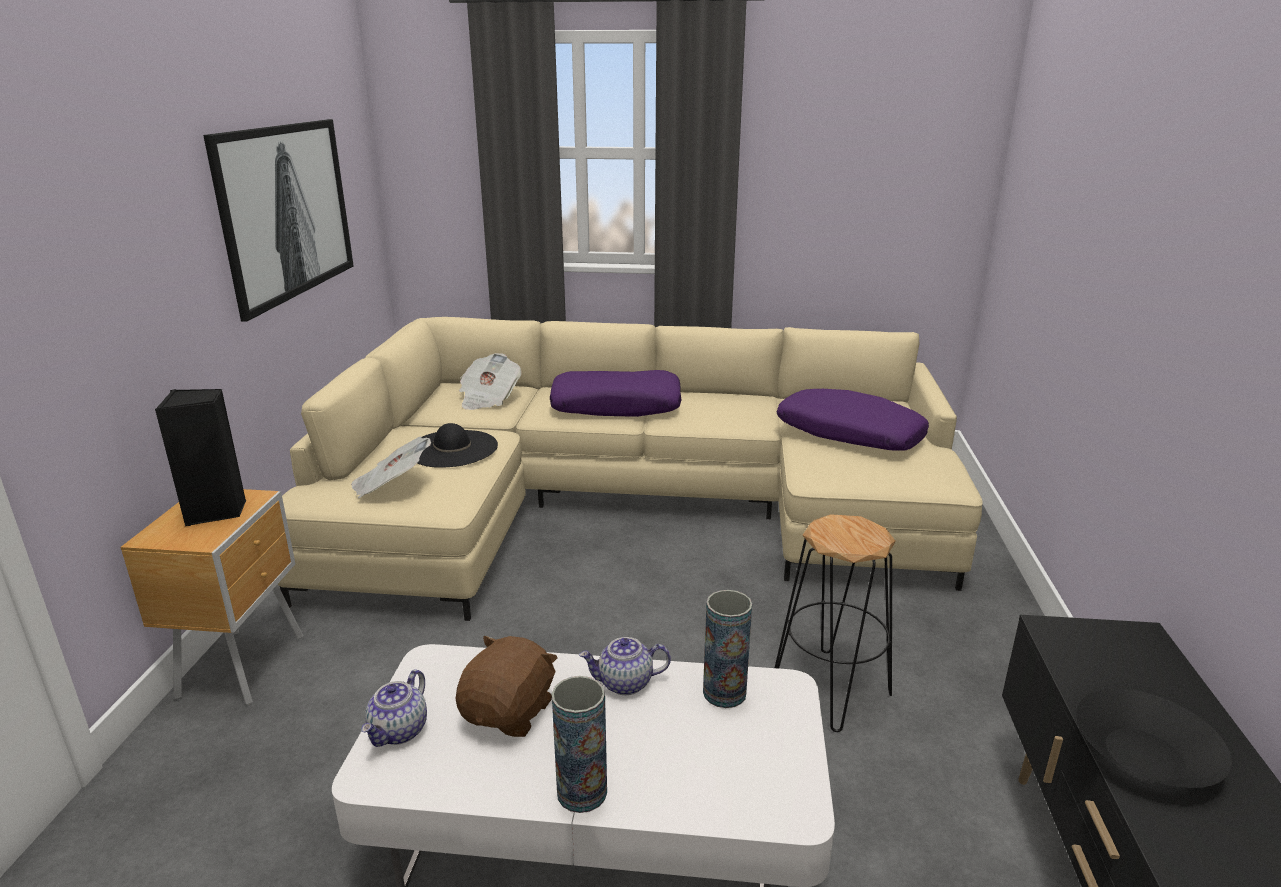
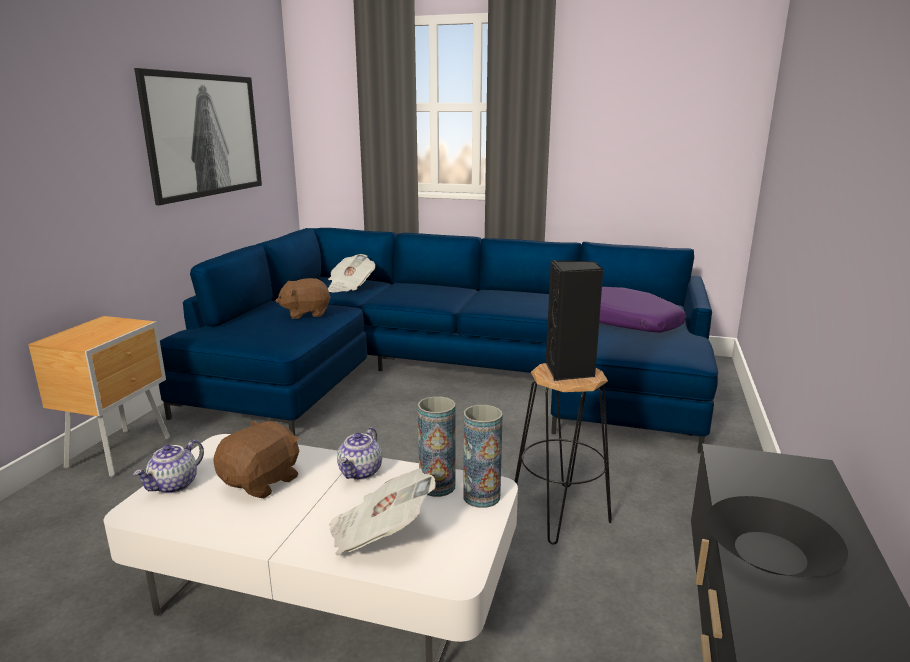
camera: 10 degrees right, 5 degrees down
black speaker [155,389,246,526] -> black speaker moved to [546,260,603,381]
beige sofa [278,317,983,621] -> blue sofa [159,228,718,453]
newspaper [351,436,431,498] -> newspaper moved to [329,469,436,556]
black hat [417,423,498,468] -> brown plush toy [276,278,331,319]
purple pillow [550,370,682,417] -> none
vase [552,676,607,813] -> vase moved to [463,405,503,508]
teapot [579,637,671,695] -> teapot turned 75 degrees counterclockwise [337,427,382,480]

